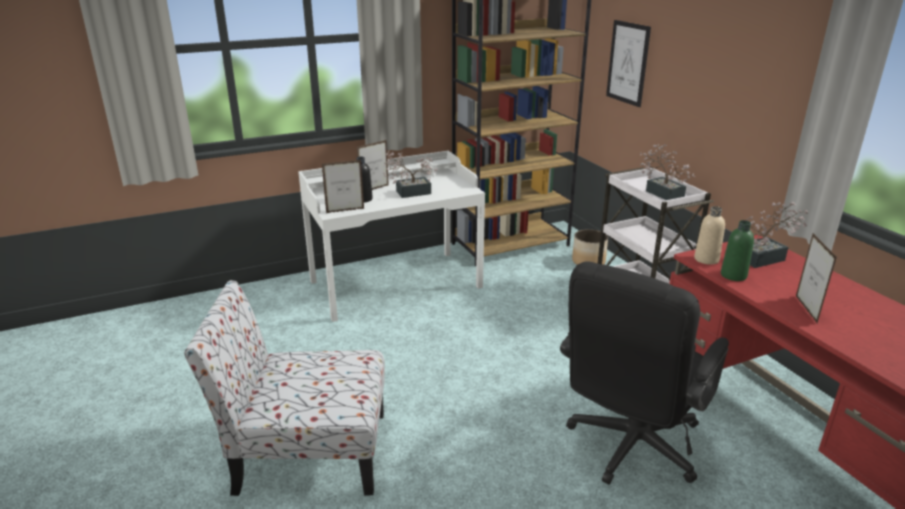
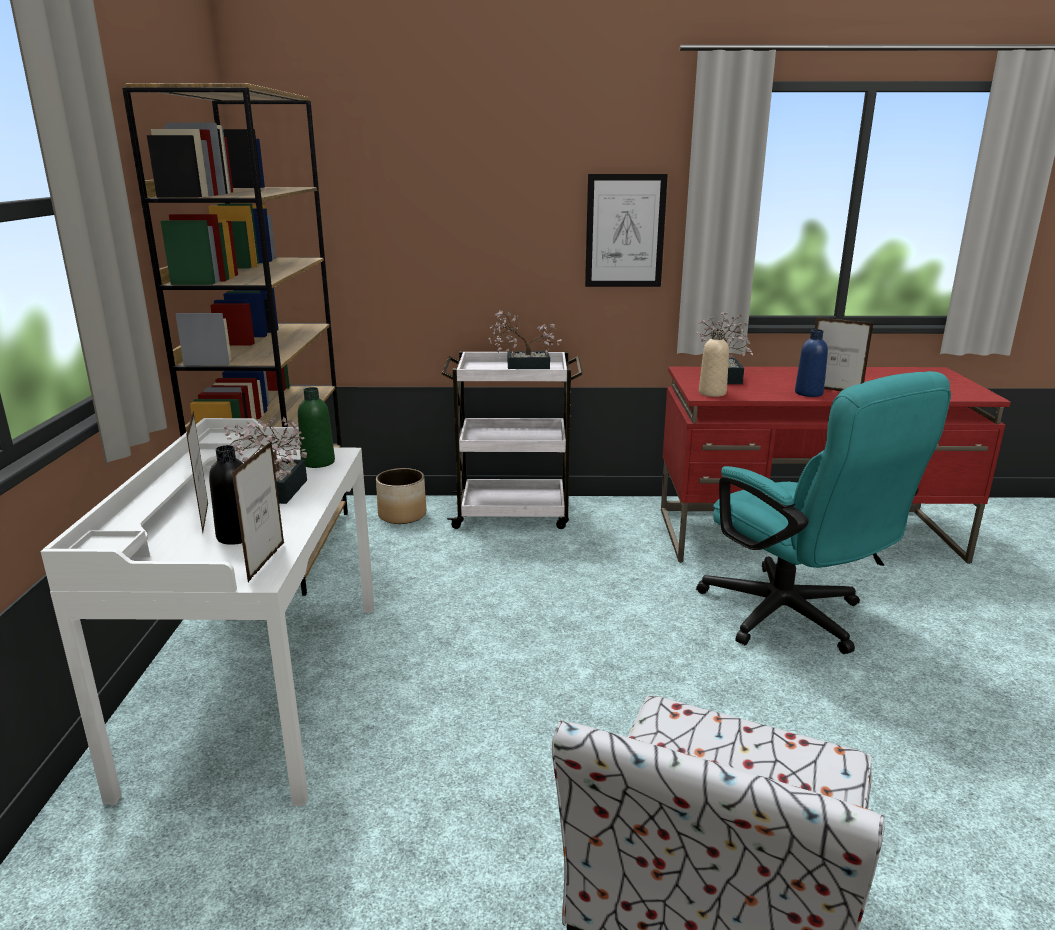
camera: 65 degrees left, 5 degrees down
black office chair [560,261,729,484] -> turquoise office chair [696,371,951,654]
picture [606,20,651,107] -> picture moved to [585,174,668,287]
green bottle [721,220,754,281] -> green bottle moved to [298,387,335,468]
none -> blue bottle [795,329,828,397]

